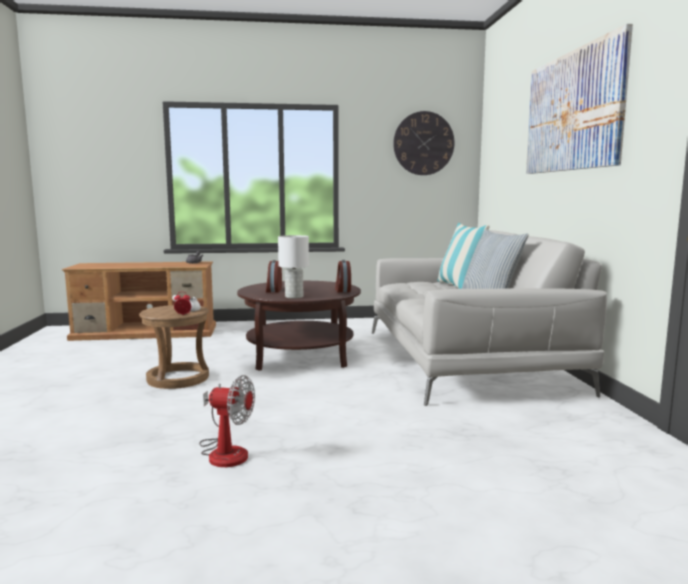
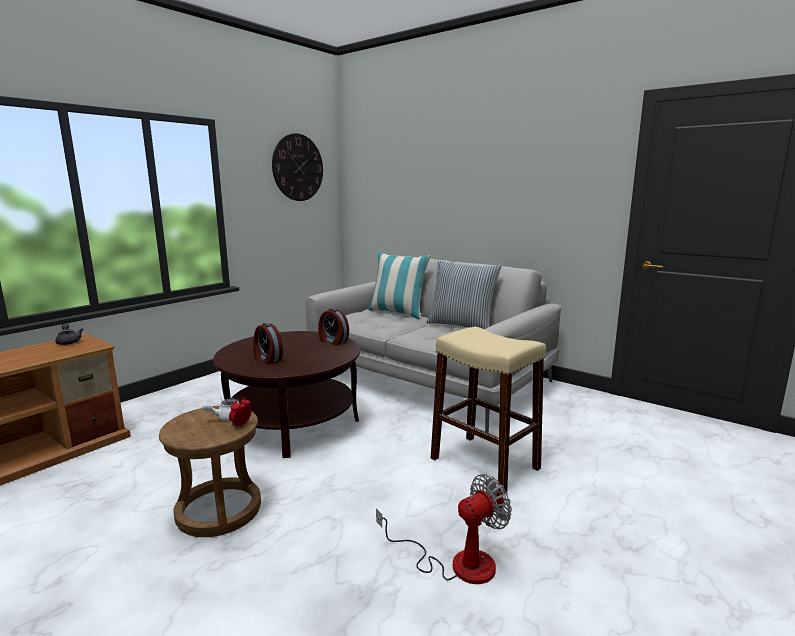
camera: 45 degrees left, 5 degrees up
white table lamp [278,235,309,299] -> none
picture [526,24,633,174] -> none
none -> beige stool [431,327,546,494]

